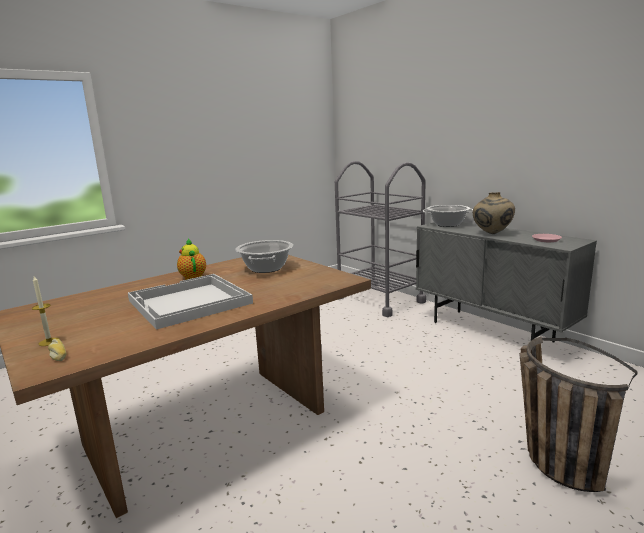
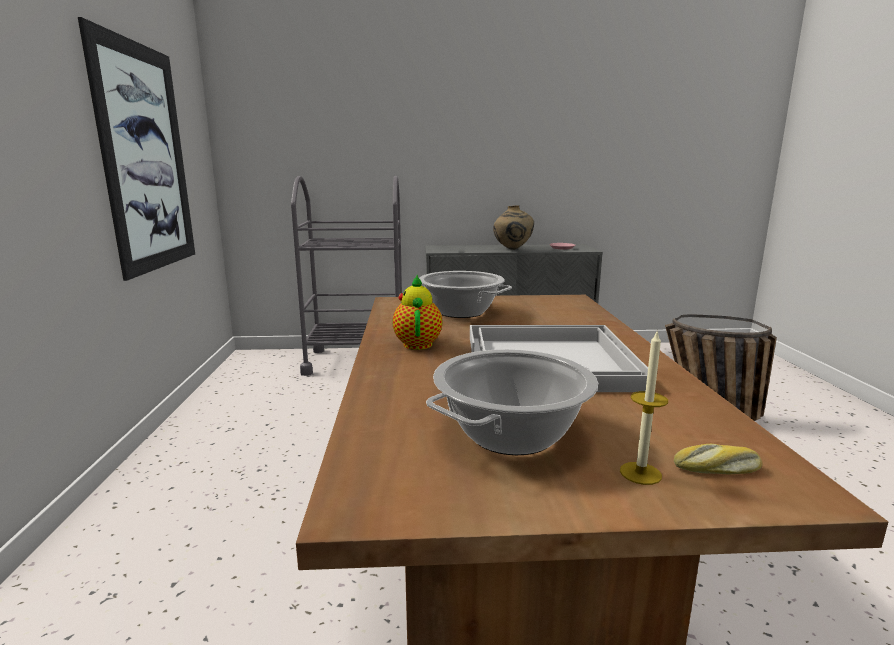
camera: 55 degrees left, 0 degrees up
teapot [177,238,206,280] -> teapot turned 75 degrees clockwise [392,275,443,350]
cooking pot [423,205,473,227] -> cooking pot moved to [426,349,598,455]
none -> picture [78,17,195,281]

